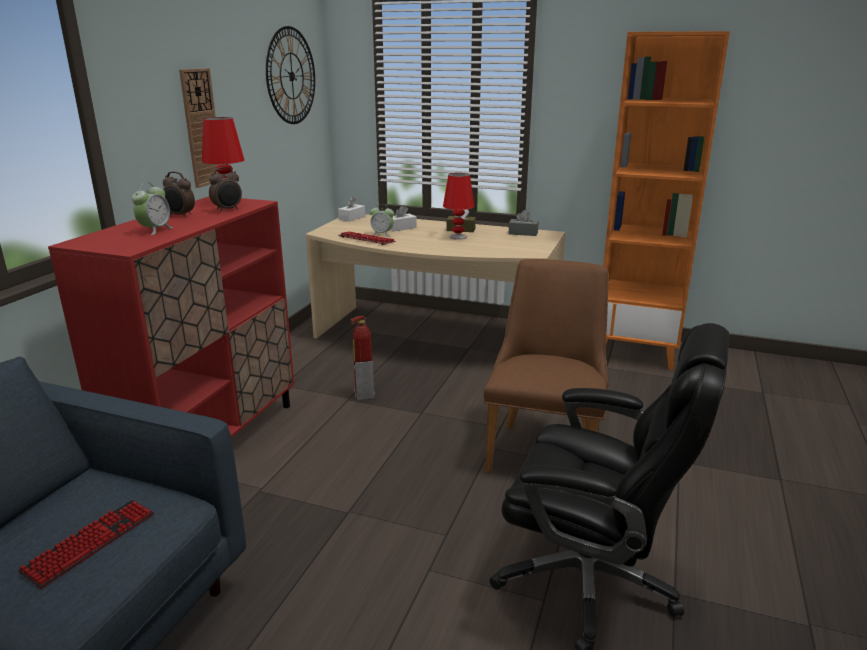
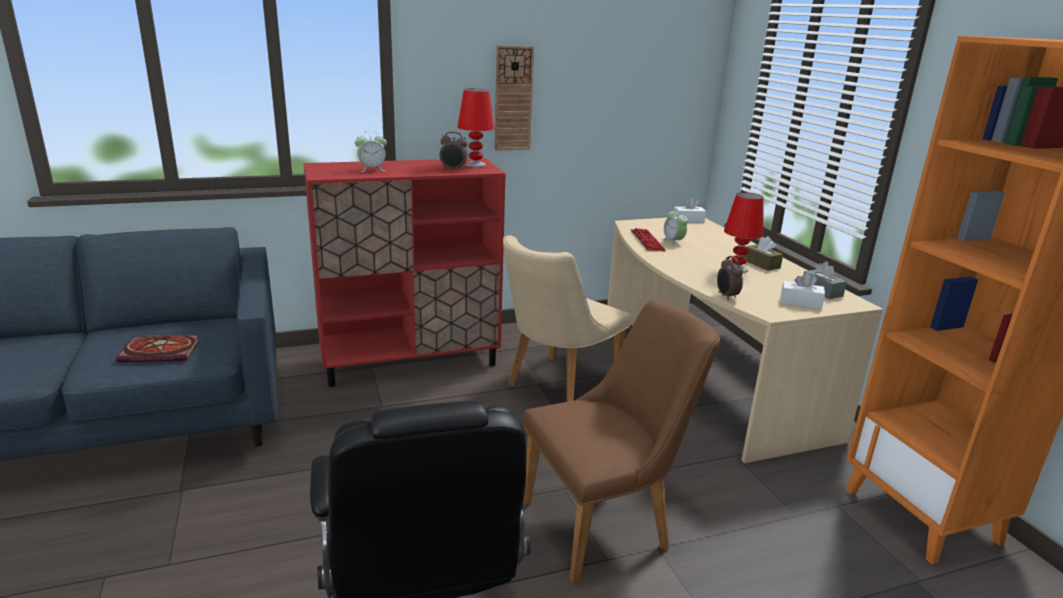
camera: 50 degrees right, 0 degrees up
keyboard [17,500,154,589] -> book [116,335,200,362]
alarm clock [163,171,195,218] -> alarm clock moved to [717,256,743,300]
wall clock [266,26,315,124] -> none
fire extinguisher [350,316,375,400] -> beige chair [503,236,631,402]
white tissue box [390,205,417,232] -> white tissue box moved to [781,272,825,309]

